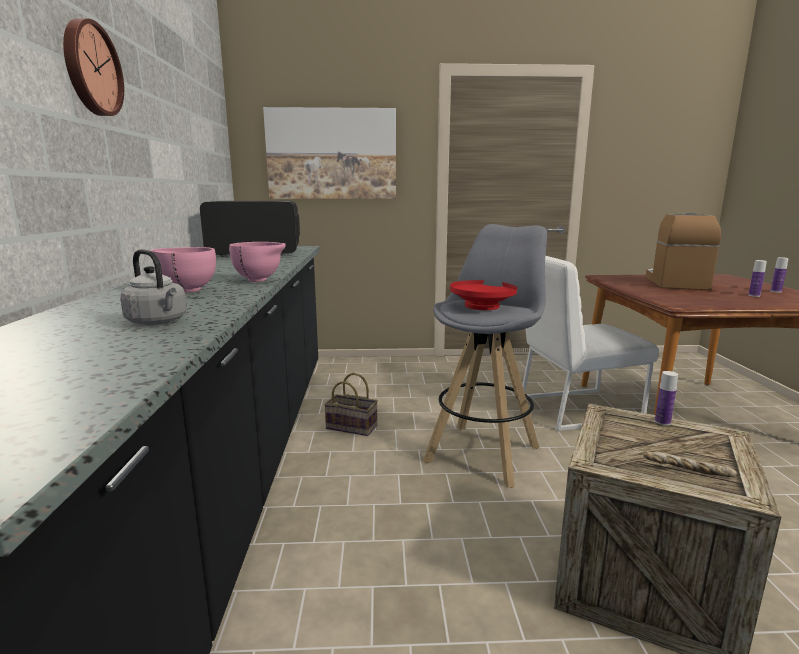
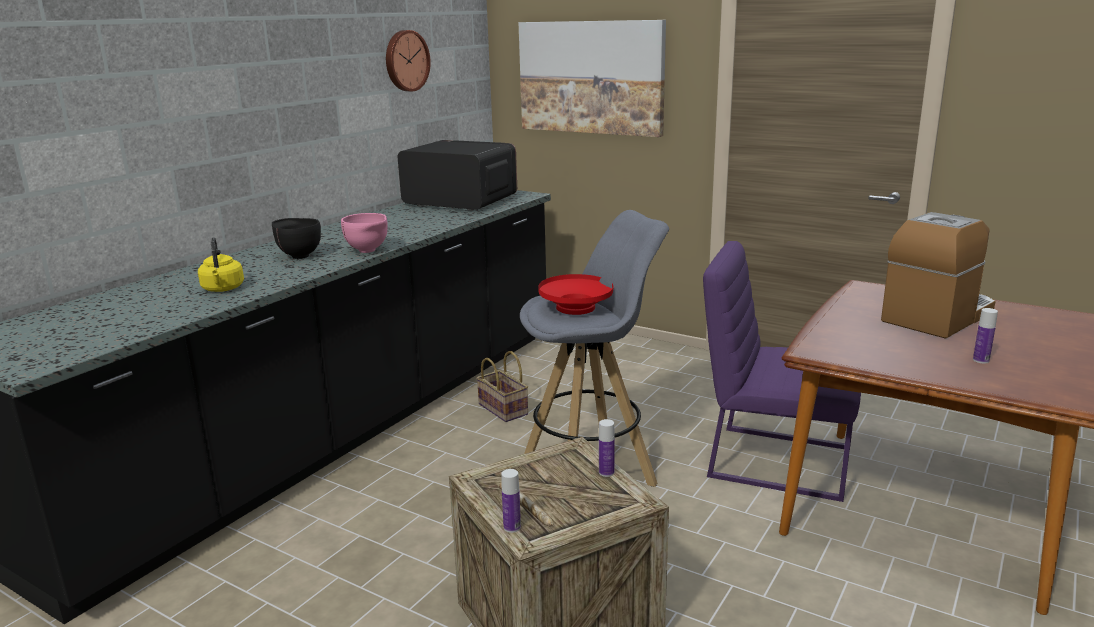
camera: 35 degrees right, 5 degrees up
wall clock [63,18,124,116] -> wall clock moved to [386,30,431,91]
grey kettle [120,249,187,325] -> yellow kettle [198,237,244,292]
pink bowl [149,247,216,292] -> black bowl [272,218,321,259]
white chair [522,256,659,431] -> purple chair [703,241,861,502]
bottle [770,257,789,293] -> bottle moved to [501,469,521,533]

